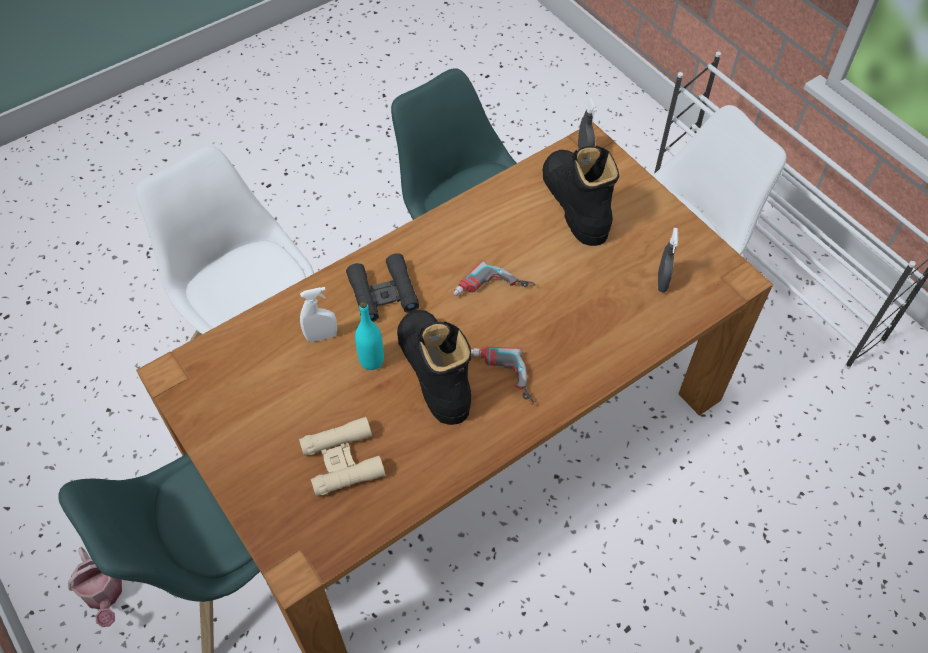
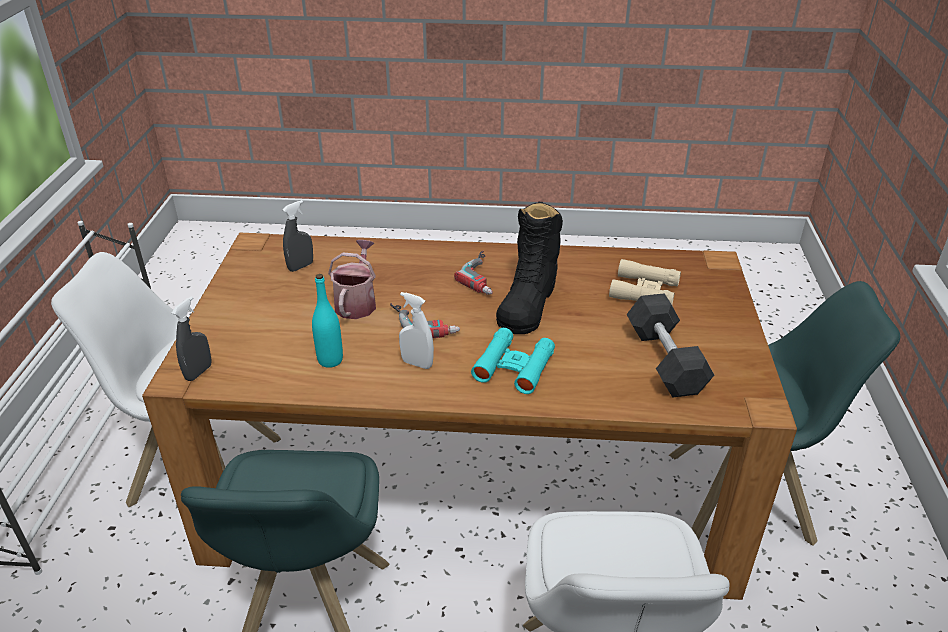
camera: 140 degrees left, 20 degrees down
watering can [68,547,122,627] -> watering can moved to [328,240,376,319]
white spray bottle [300,287,337,342] -> white spray bottle moved to [399,292,434,369]
black binoculars [346,253,419,322] -> turquoise binoculars [471,328,555,394]
turquoise bottle [355,302,384,370] -> turquoise bottle moved to [312,274,343,368]
black boot [543,146,619,246] -> none
none -> black dumbbell [626,293,714,398]

